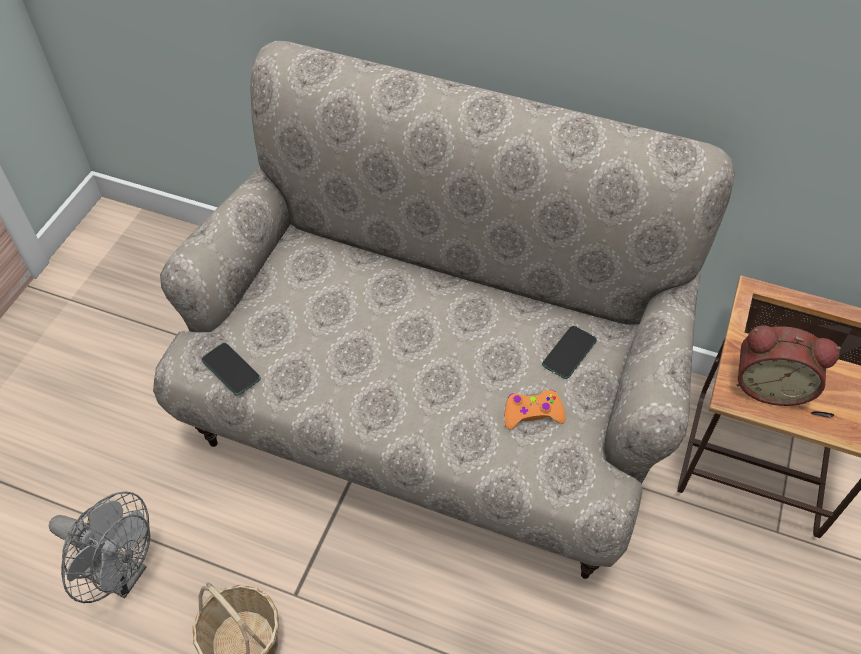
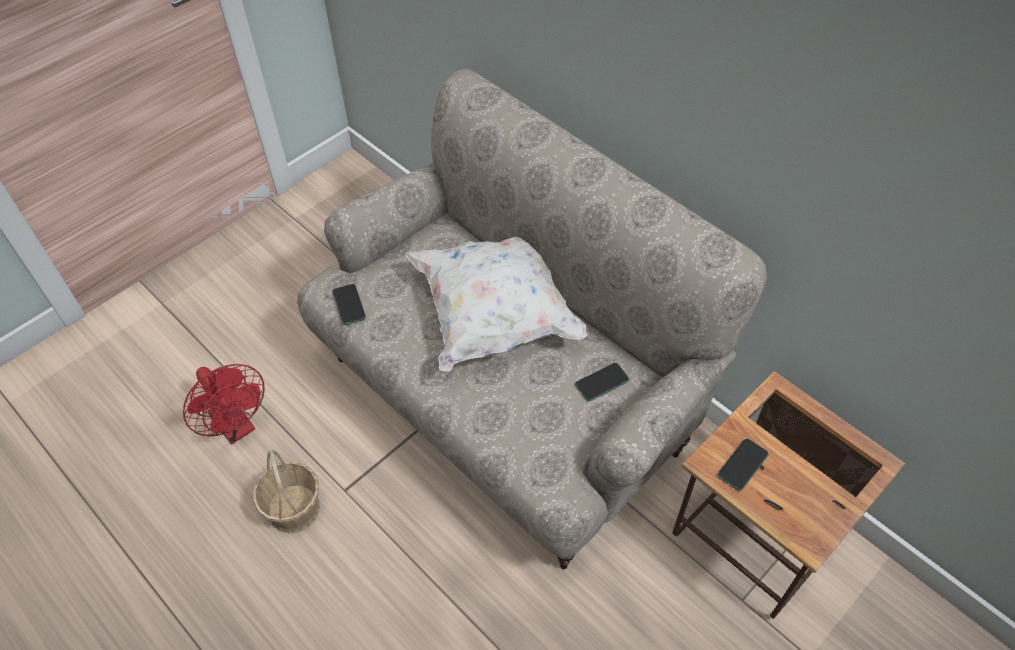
camera: 25 degrees right, 0 degrees up
grey fan [48,491,150,603] -> red fan [183,364,265,445]
orange game controller [505,390,566,430] -> none
alarm clock [736,325,841,406] -> phone [717,439,769,491]
none -> white pillow [406,237,587,371]

